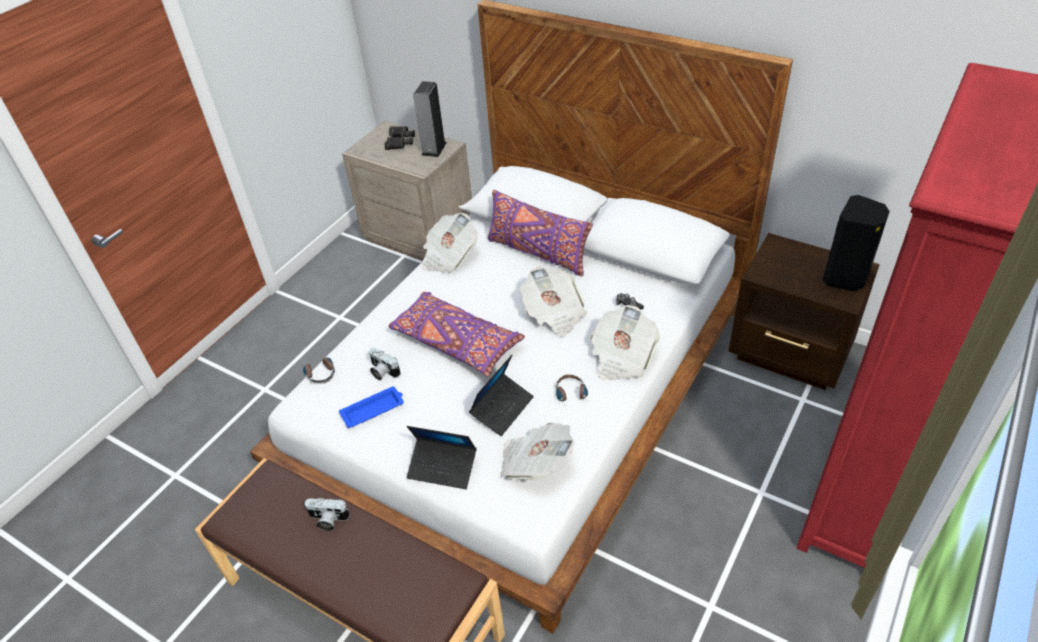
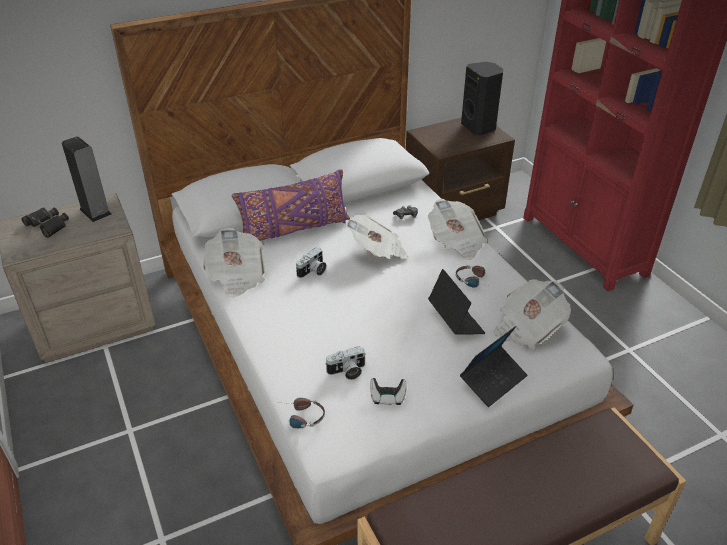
camera: 60 degrees left, 5 degrees down
camera [305,498,350,531] -> camera moved to [296,247,326,278]
blue tray [339,386,404,428] -> game controller [370,378,407,405]
purple pillow [388,292,525,377] -> none

